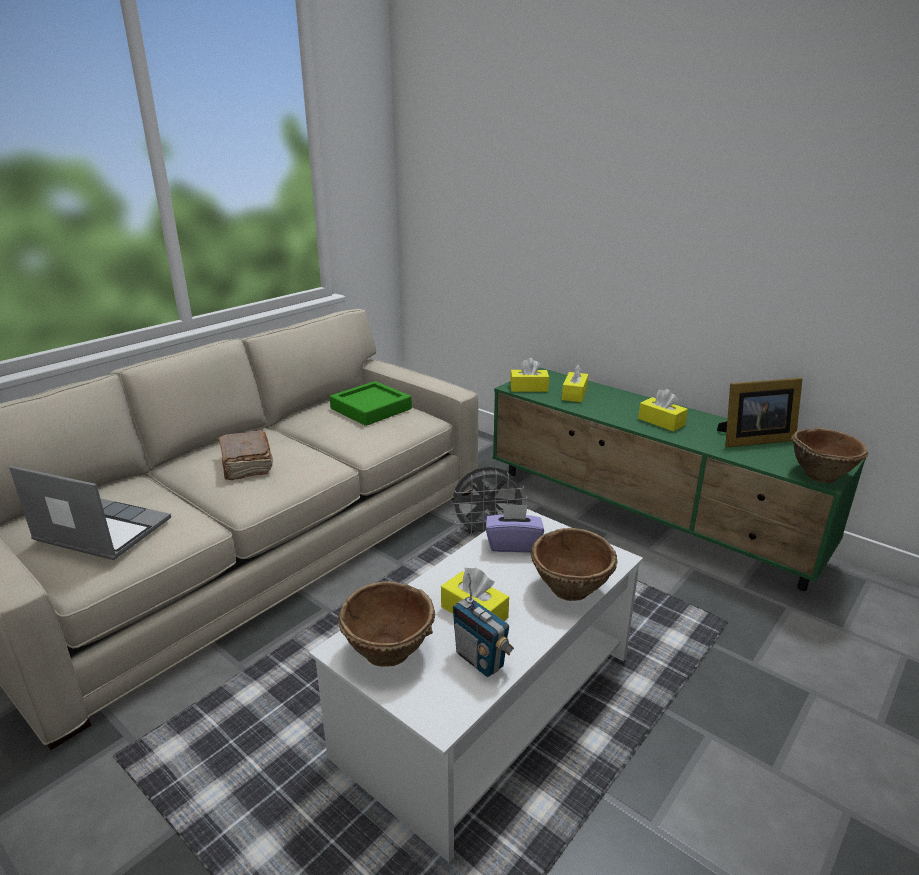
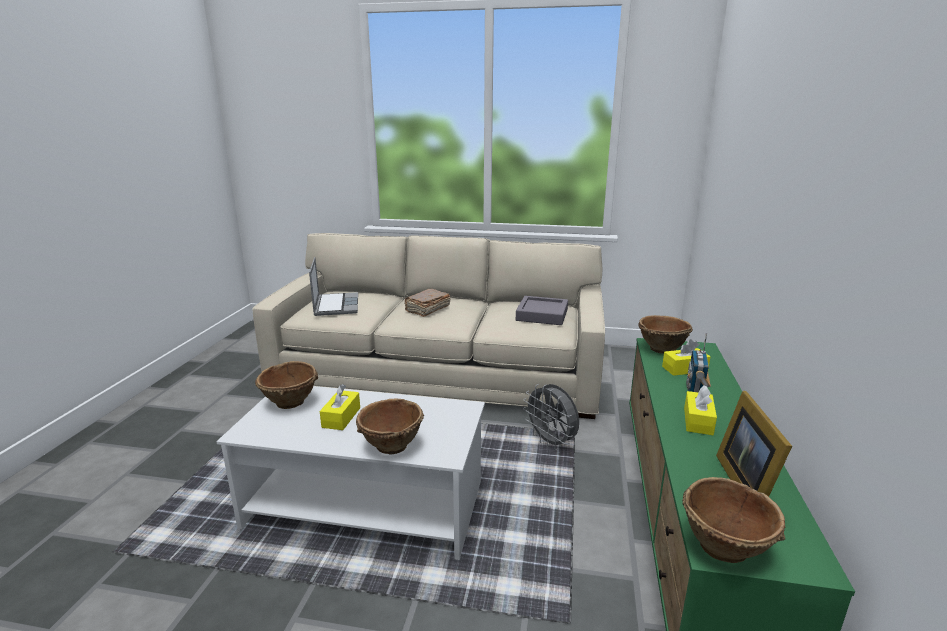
camera: 60 degrees right, 5 degrees down
green tray [330,381,412,426] -> grey tray [516,296,568,325]
radio [453,572,514,677] -> radio moved to [686,333,711,393]
purple tissue box [486,504,544,553] -> none
yellow tissue box [510,358,549,392] -> brown bowl [639,315,692,354]
picture frame [717,378,803,447] -> picture frame turned 45 degrees clockwise [716,391,792,497]

